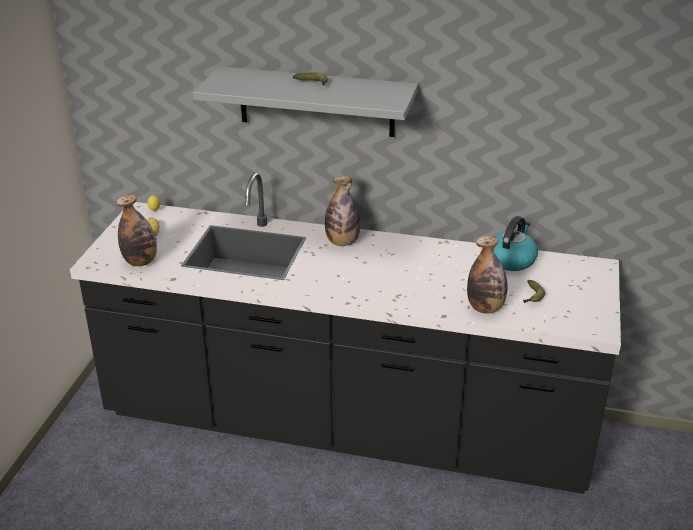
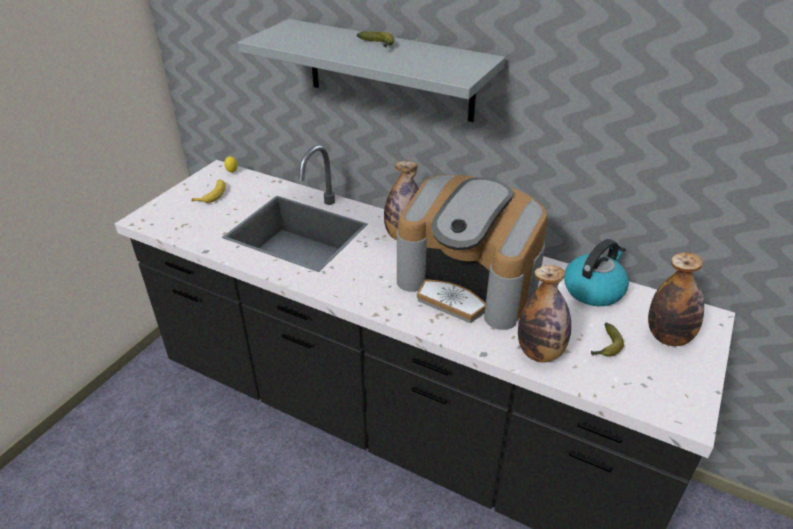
camera: 15 degrees right, 5 degrees up
bottle [116,194,157,266] -> bottle moved to [648,252,704,346]
none -> coffee machine [397,175,548,330]

